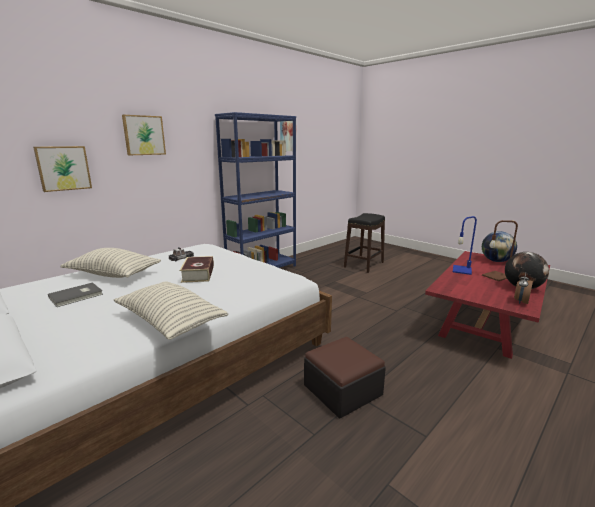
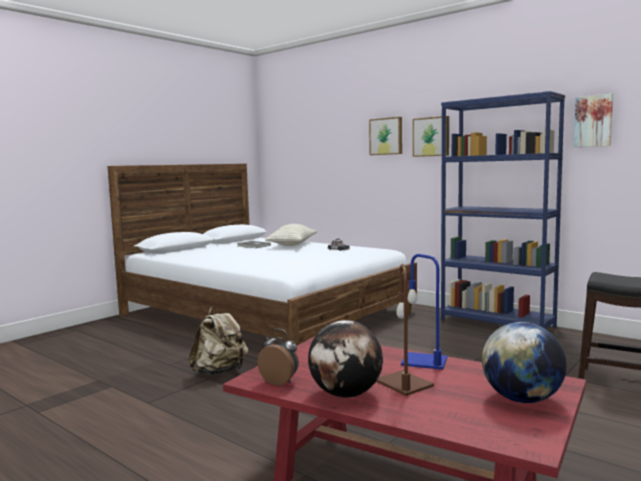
camera: 85 degrees right, 10 degrees down
picture [33,146,92,192] -> picture moved to [413,116,449,157]
pillow [114,281,228,340] -> none
book [179,256,214,283] -> none
ottoman [304,337,386,418] -> beige backpack [189,306,248,375]

